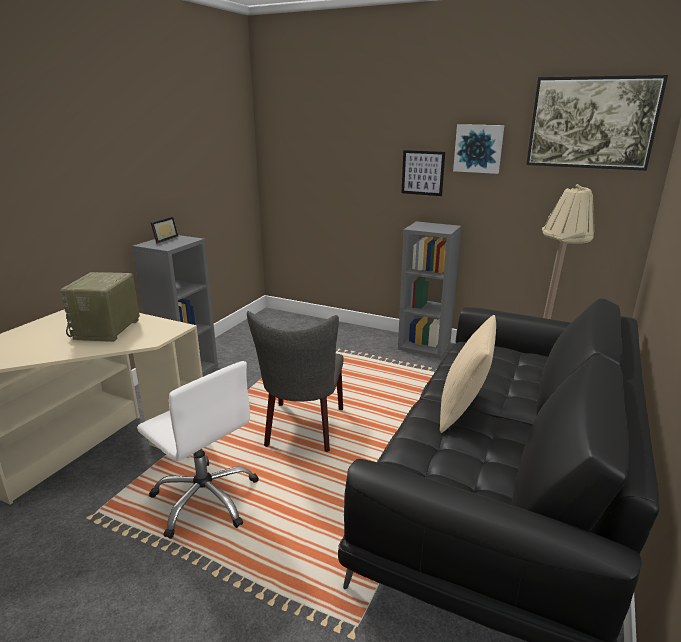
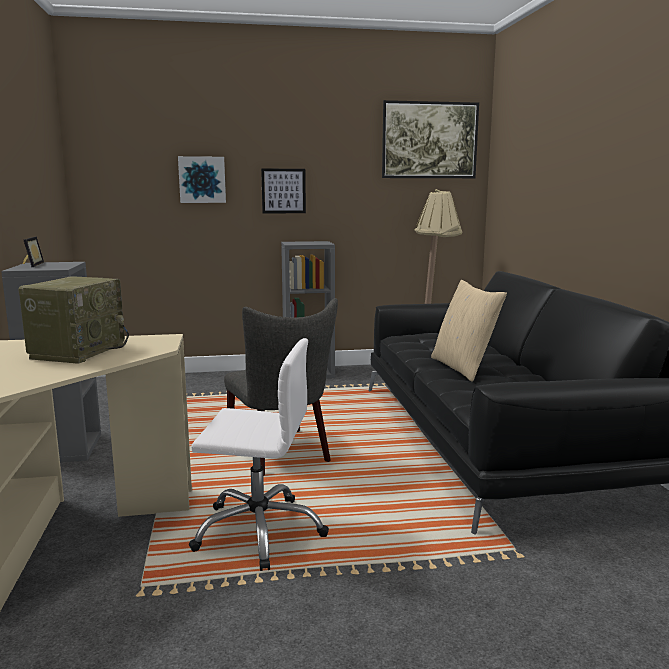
camera: 35 degrees left, 10 degrees down
radio [60,272,140,342] -> radio turned 135 degrees counterclockwise [18,276,129,364]
picture [453,124,504,174] -> picture moved to [178,156,226,203]

